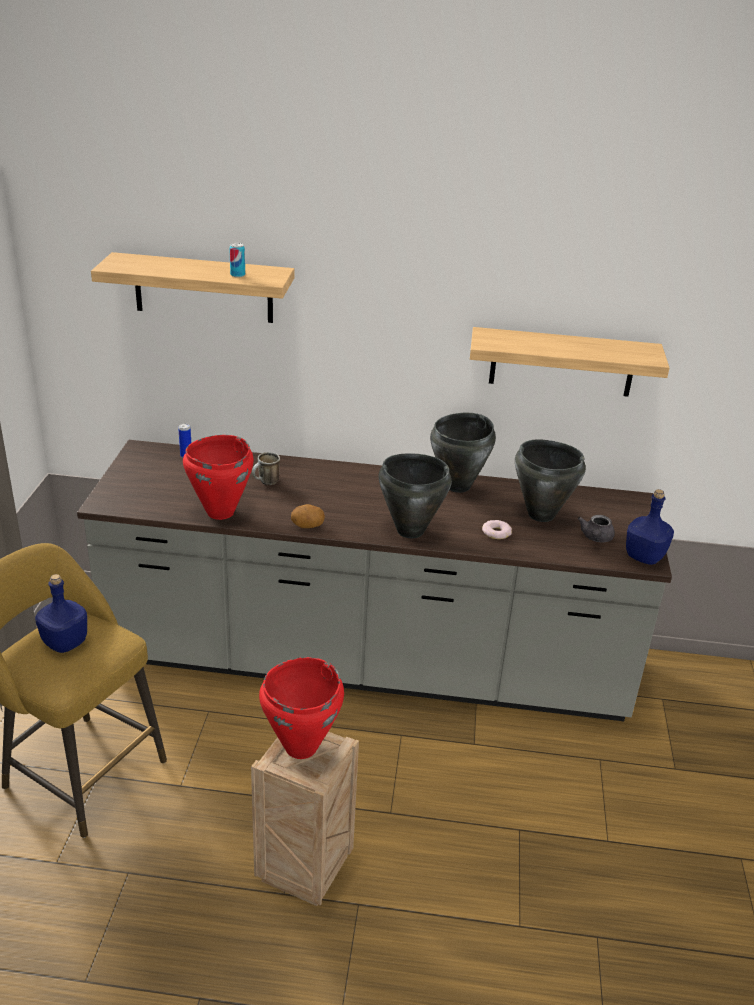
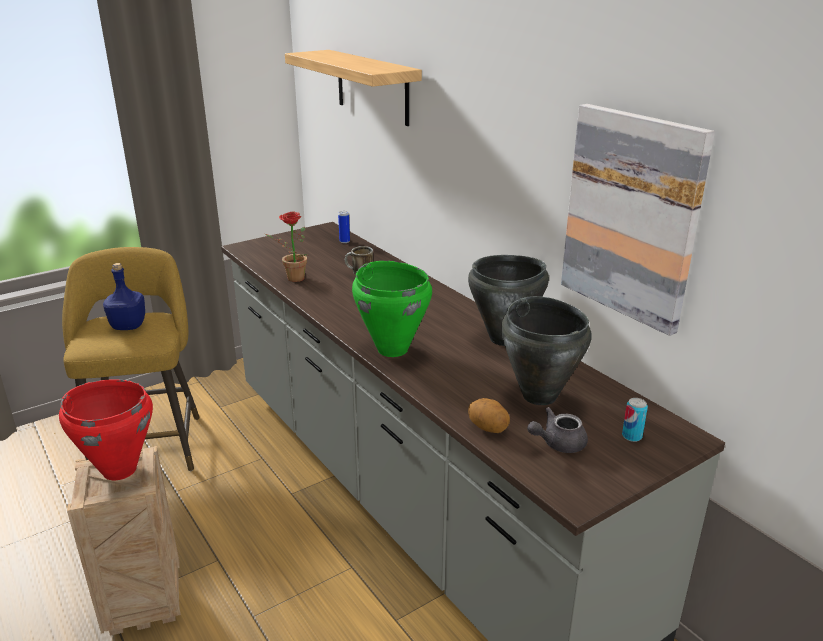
camera: 50 degrees right, 5 degrees down
red cooking pot [183,435,254,520] -> potted plant [265,212,307,282]
can [229,243,245,277] -> can moved to [622,398,648,442]
potato [291,504,325,528] -> potato moved to [468,398,510,433]
black cooking pot [379,453,452,538] -> green cooking pot [352,261,432,357]
shelf [470,327,670,397] -> picture [561,104,715,336]
donut [482,520,512,539] -> none
blue bottle [626,489,674,565] -> none

